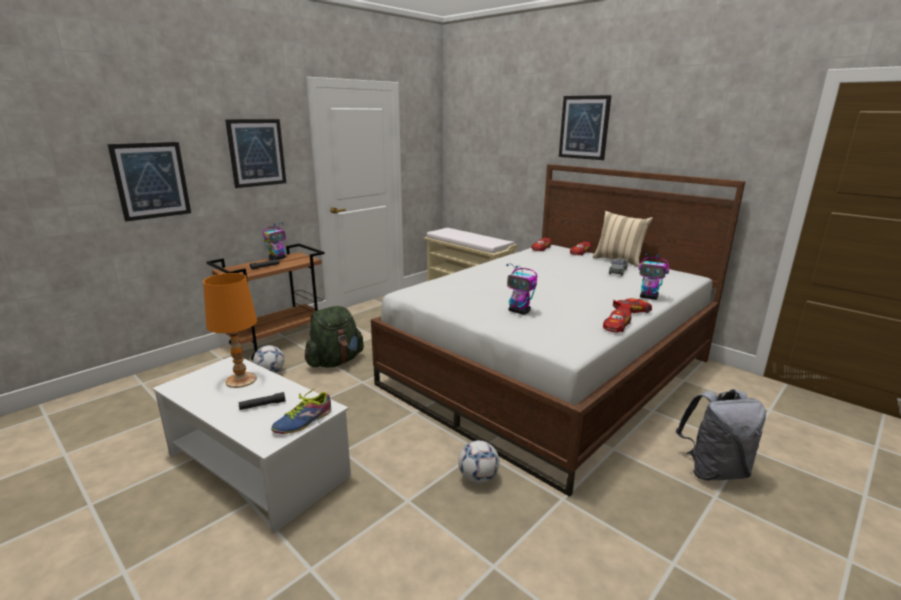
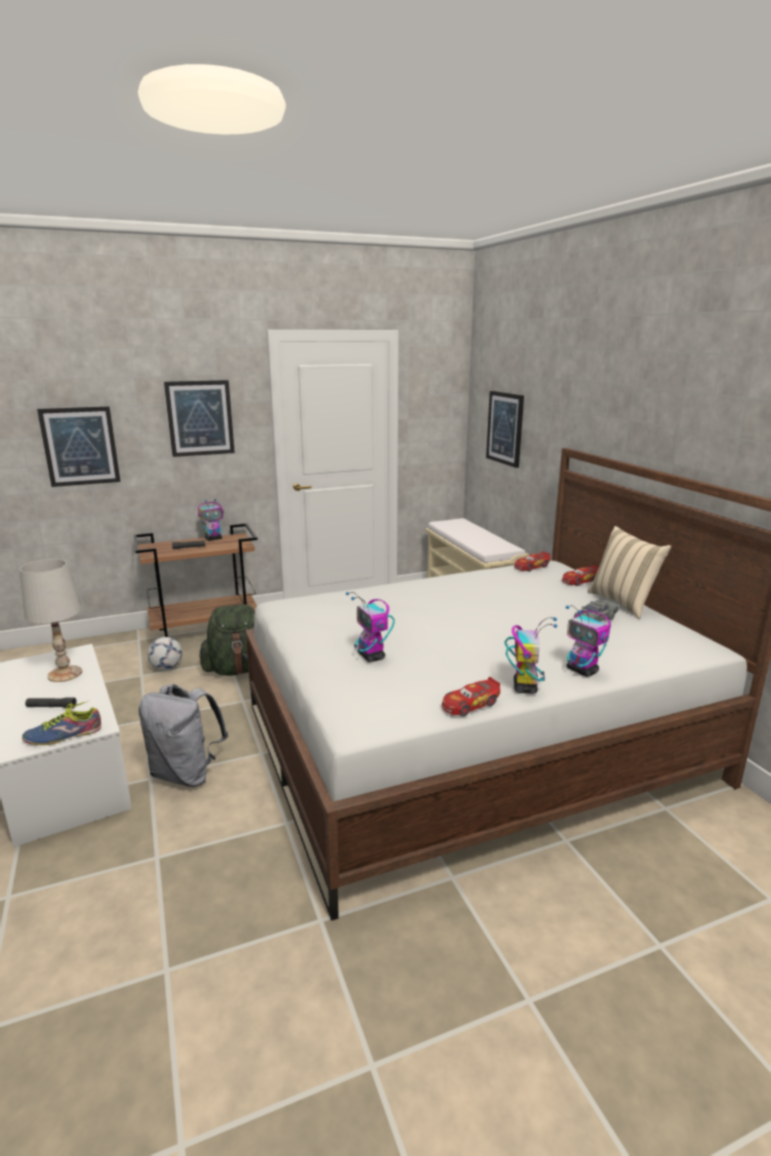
camera: 25 degrees right, 0 degrees up
orange table lamp [203,273,257,388] -> white table lamp [20,559,82,682]
football [458,440,499,483] -> none
picture [559,95,611,160] -> picture moved to [486,391,524,468]
toy car [613,298,652,314] -> toy robot [505,617,557,694]
grey backpack [676,389,766,481] -> grey backpack moved to [138,684,228,787]

